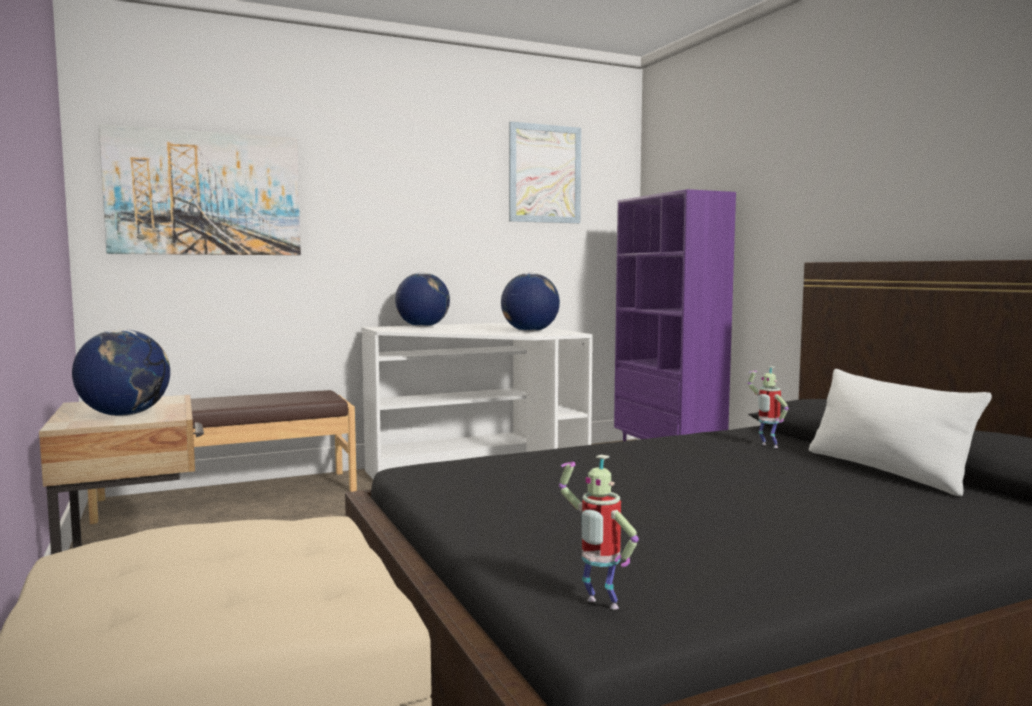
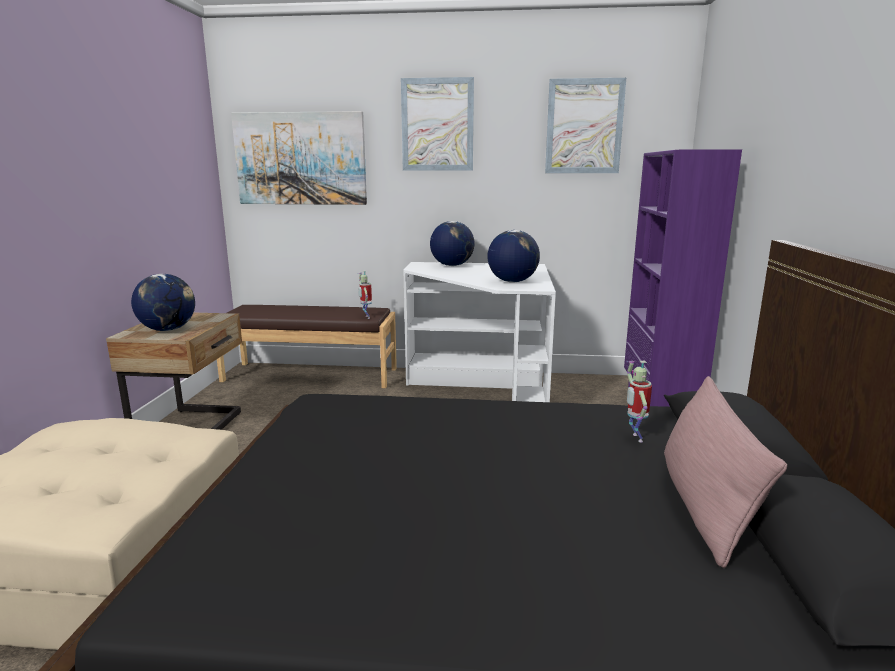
camera: 30 degrees right, 10 degrees up
toy robot [559,455,639,609] -> toy robot moved to [357,271,372,319]
white pillow [809,369,992,497] -> pink pillow [664,376,787,568]
none -> picture [401,77,474,171]

